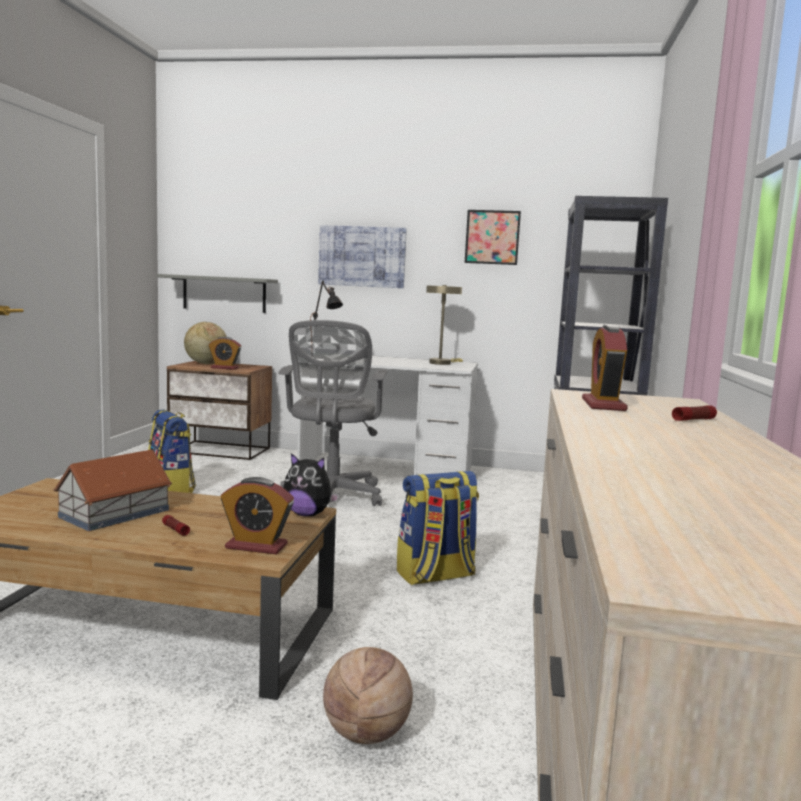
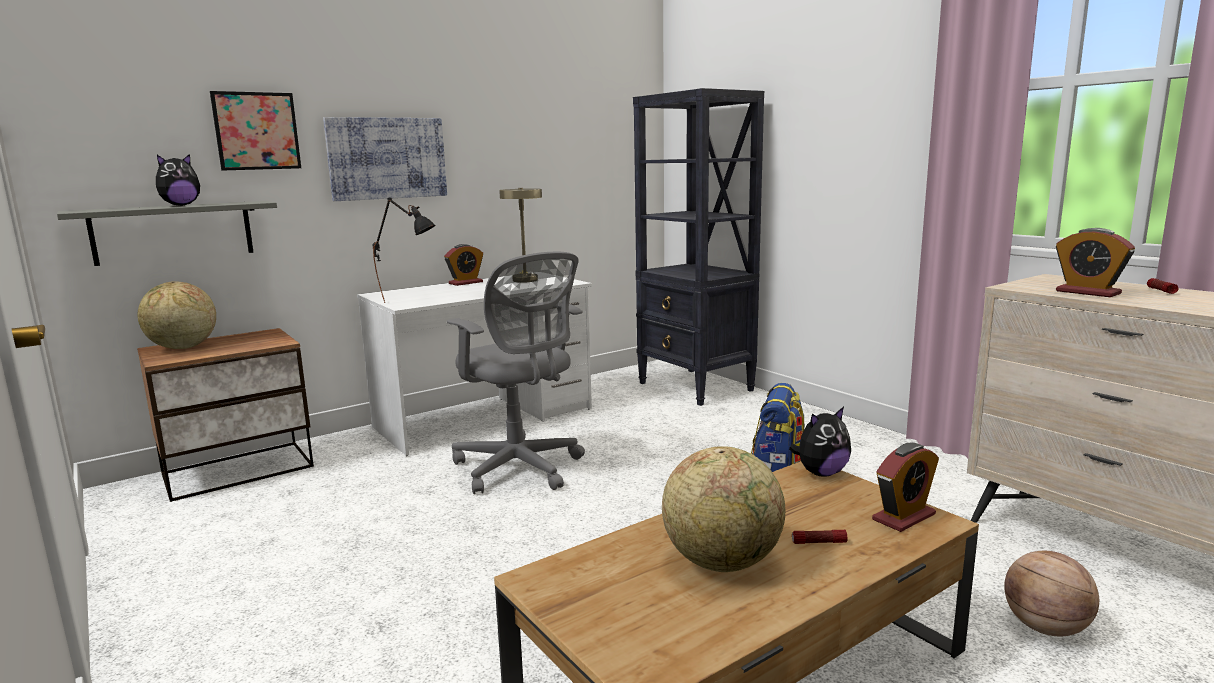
camera: 45 degrees left, 5 degrees up
toy house [53,450,172,531] -> globe [662,447,785,572]
backpack [148,409,196,493] -> none
alarm clock [209,337,242,370] -> alarm clock moved to [444,244,483,286]
picture [465,210,521,265] -> picture moved to [210,91,301,171]
none -> plush toy [156,154,200,206]

